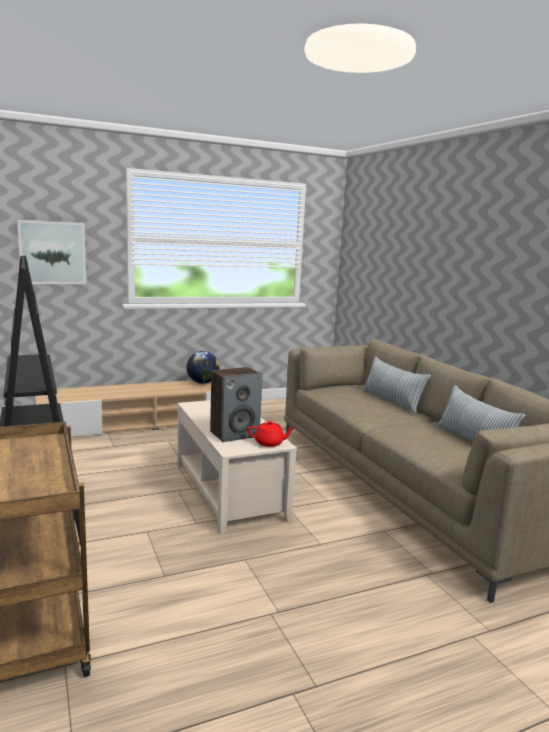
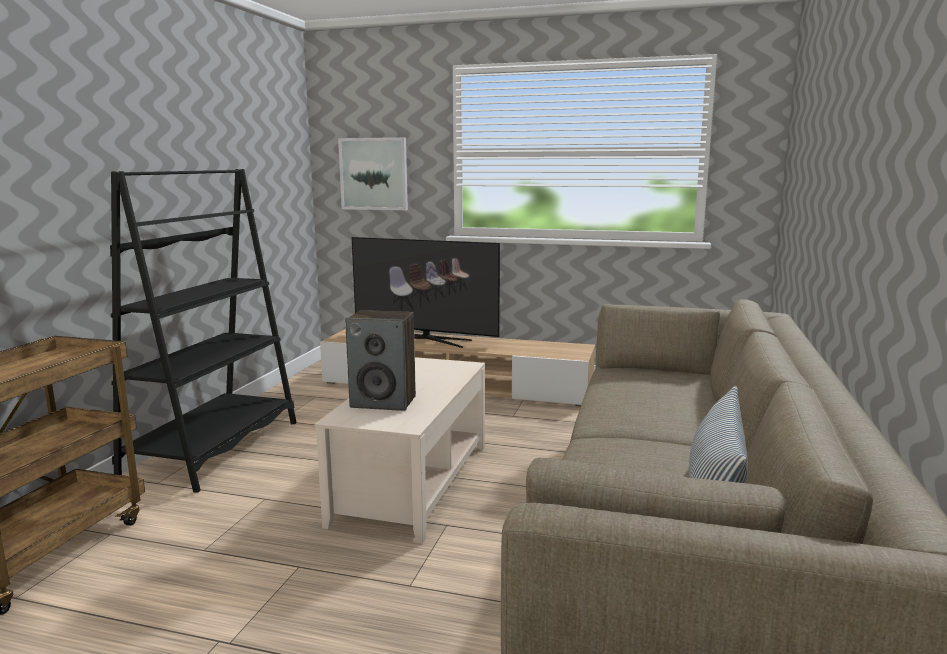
camera: 40 degrees right, 0 degrees up
globe [187,351,220,384] -> none
red teapot [248,421,295,447] -> none
pillow [362,356,431,414] -> none
none -> television [352,237,500,348]

